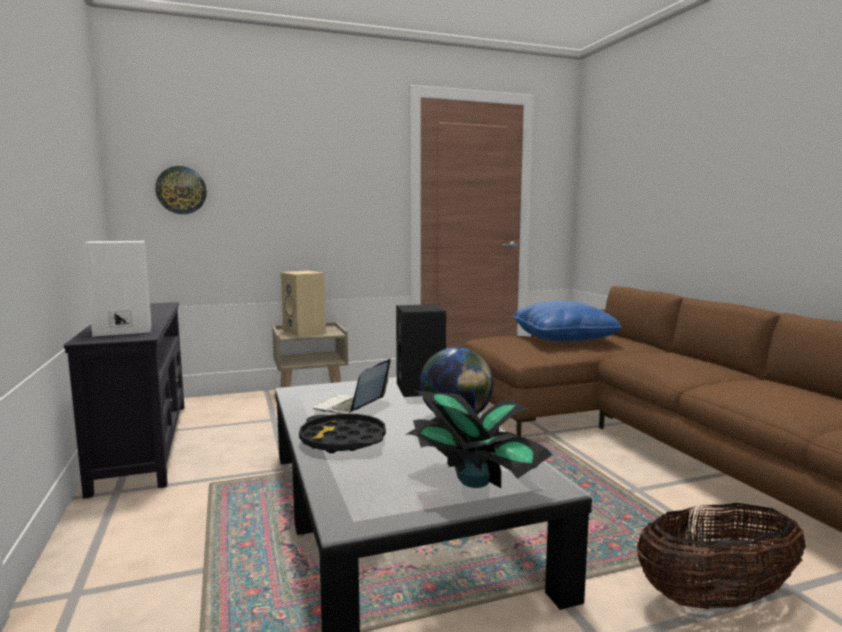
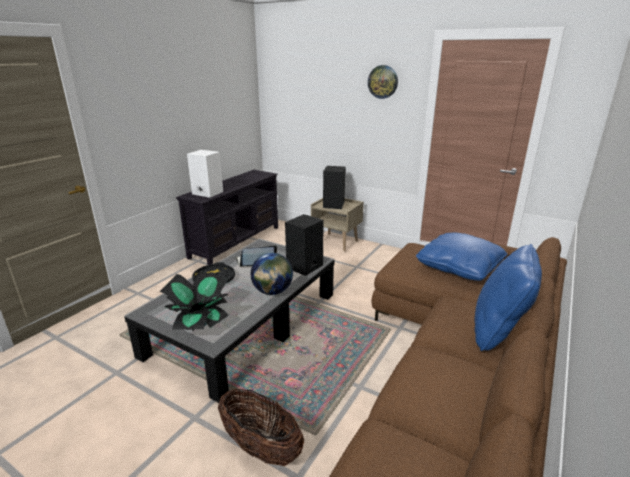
camera: 50 degrees right, 15 degrees up
wall clock [155,166,207,214] -> wall clock moved to [368,65,398,99]
beige speaker [280,271,326,337] -> black speaker [323,166,345,209]
none -> blue pillow [475,244,542,351]

